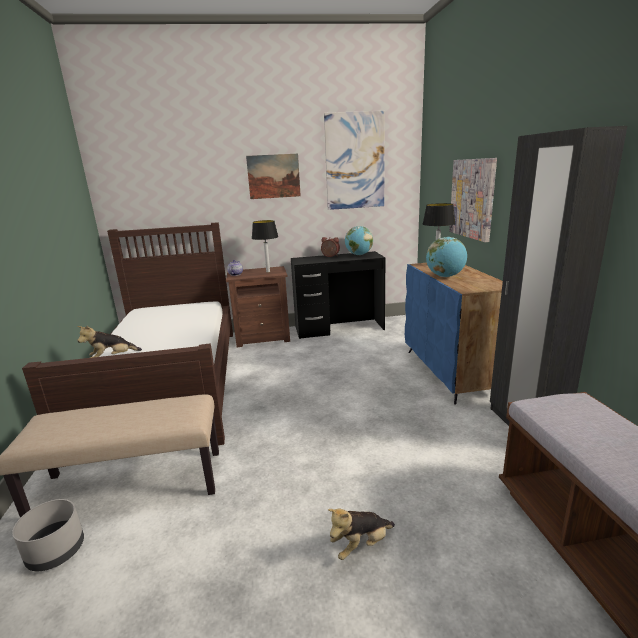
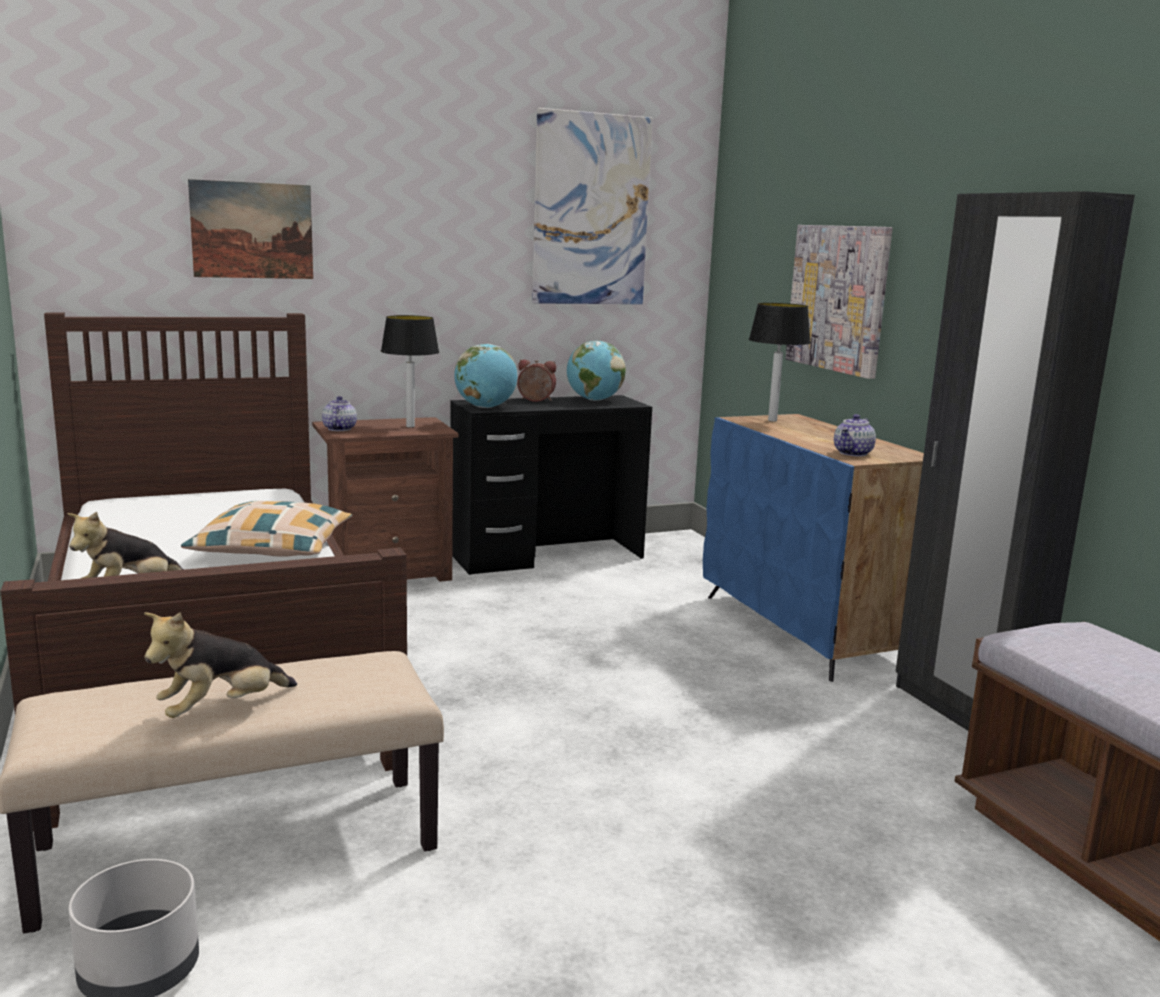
camera: 15 degrees left, 5 degrees down
picture [246,154,301,199] -> picture moved to [188,179,313,279]
plush toy [328,508,395,560] -> plush toy moved to [144,612,297,718]
globe [426,237,467,277] -> globe moved to [454,344,517,408]
none -> pillow [181,501,352,557]
none -> teapot [834,414,876,456]

